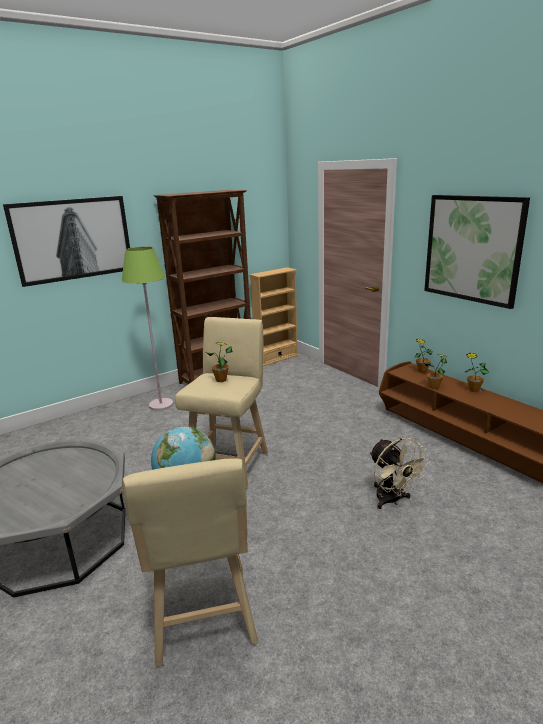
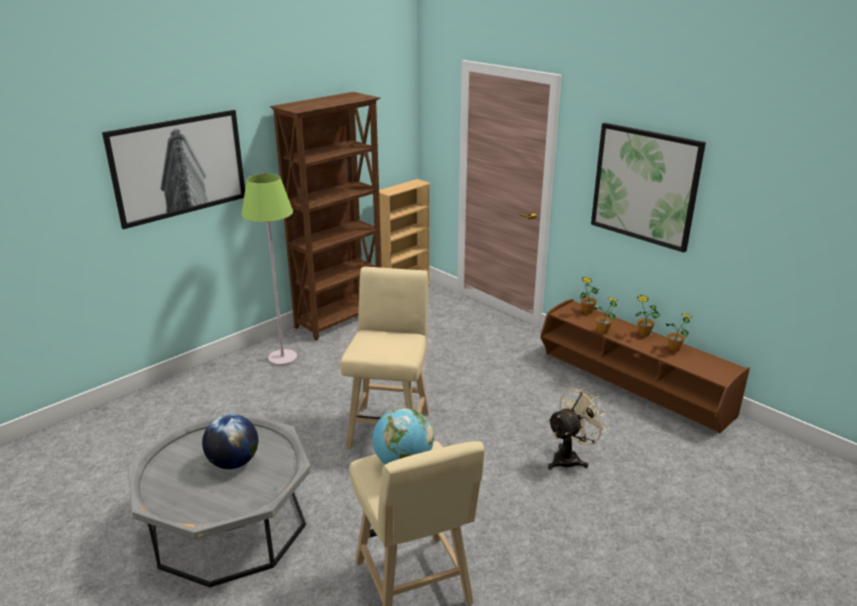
camera: 10 degrees left, 5 degrees up
potted plant [206,342,233,382] -> potted plant moved to [666,314,693,352]
beige fan [369,438,430,509] -> beige fan turned 90 degrees counterclockwise [547,387,610,470]
none -> globe [202,414,258,469]

